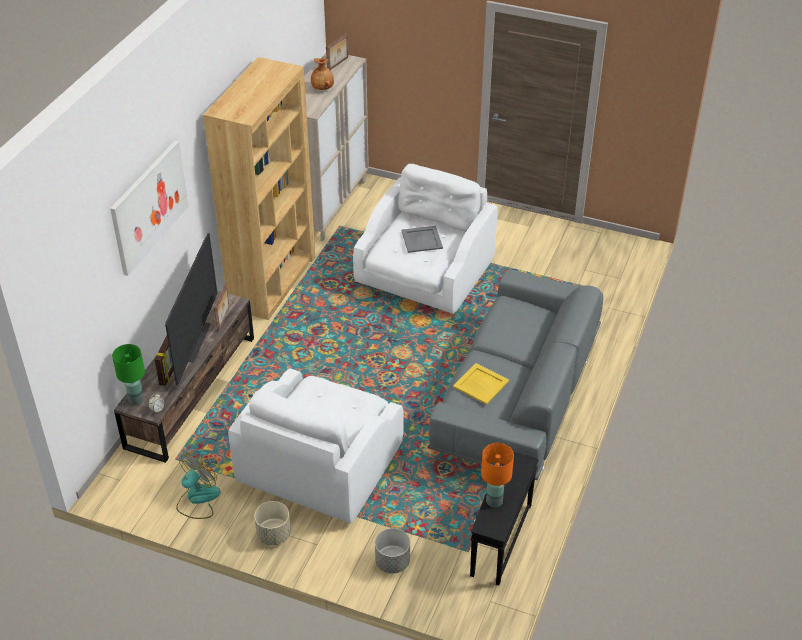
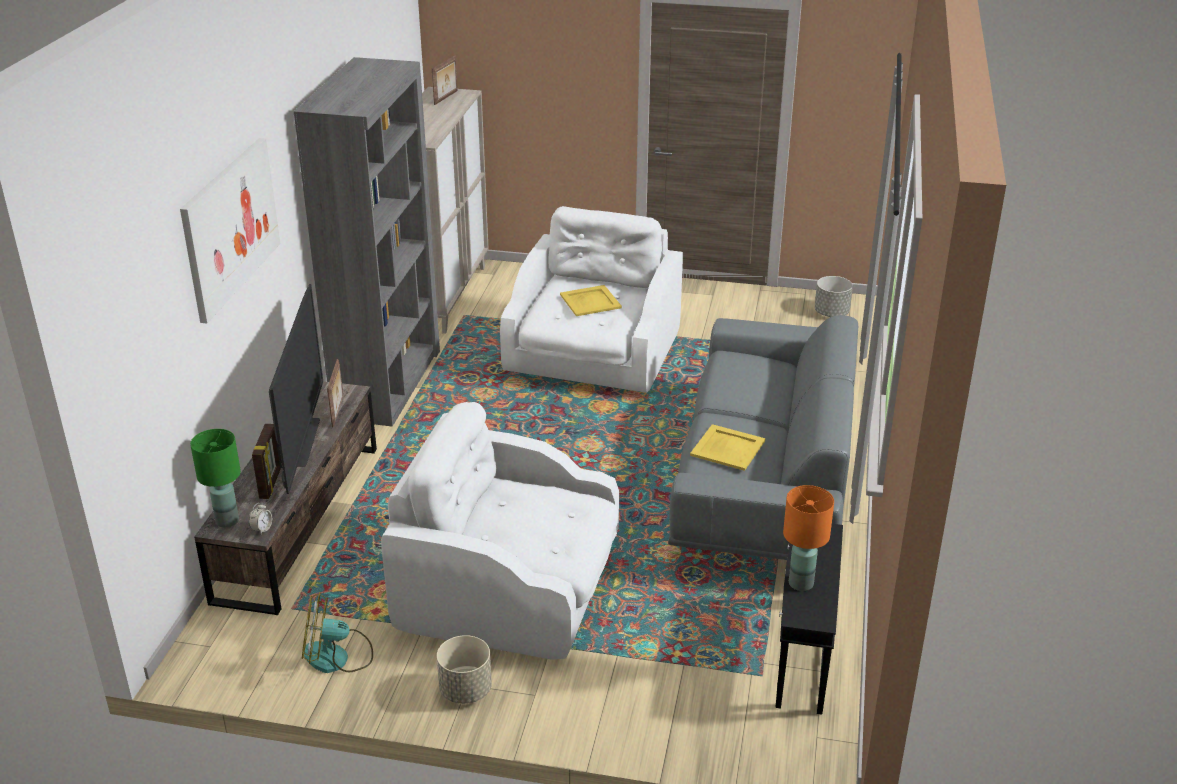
camera: 10 degrees left, 10 degrees down
fan [176,453,221,519] -> fan turned 120 degrees counterclockwise [302,592,373,673]
brown bookcase [203,57,315,320] -> grey bookcase [294,57,440,427]
white armchair [228,368,404,524] -> white armchair turned 90 degrees clockwise [381,402,619,660]
brown vase [311,58,334,90] -> none
grey planter [375,528,410,574] -> grey planter moved to [815,276,853,317]
grey tray [401,226,443,253] -> yellow tray [560,285,622,316]

